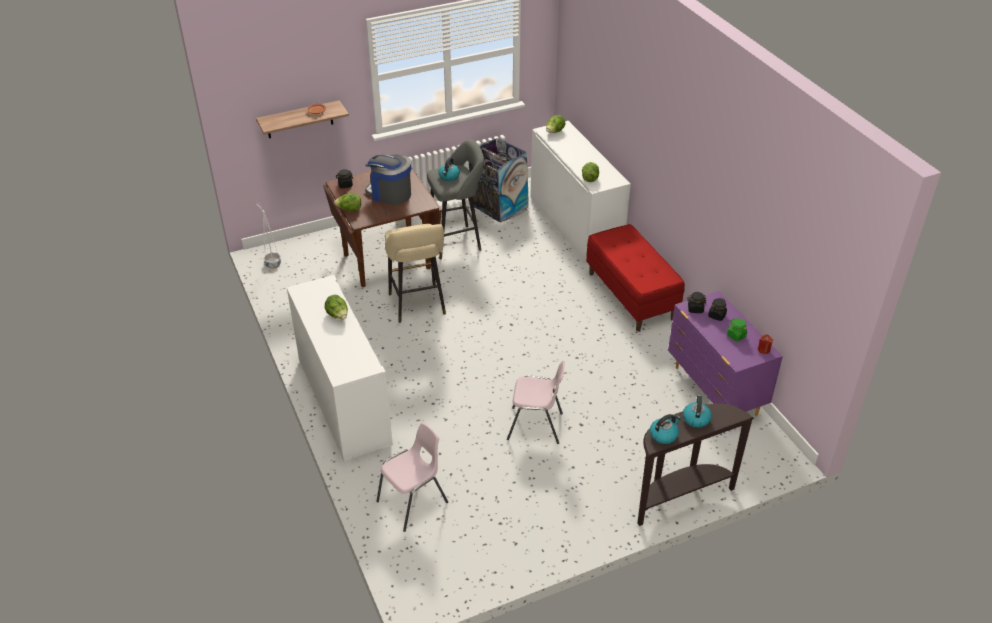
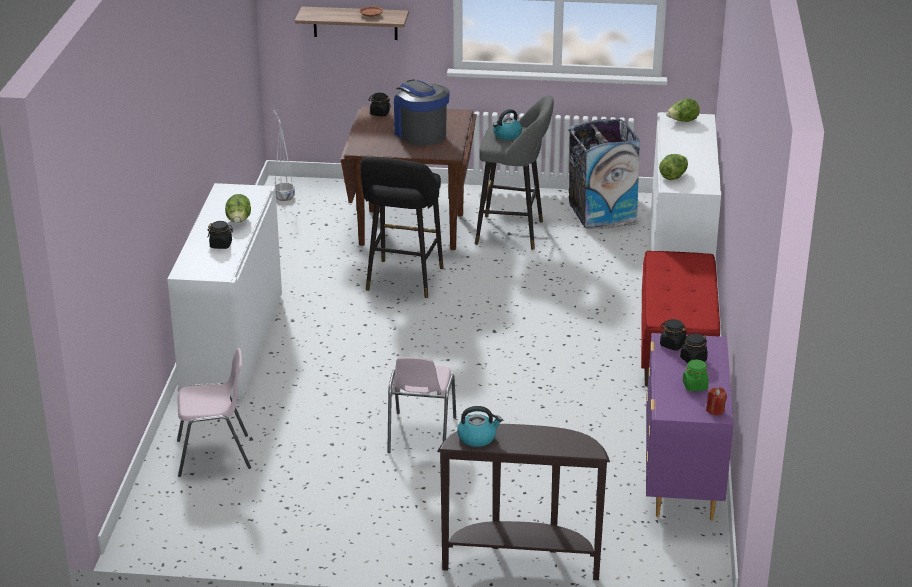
camera: 30 degrees right, 10 degrees down
lettuce [334,193,361,211] -> none
beige stool [385,224,446,323] -> black stool [360,157,444,298]
pink chair [507,361,565,444] -> pink chair turned 60 degrees clockwise [387,357,456,453]
kettle [683,395,712,428] -> none
none -> black jar [207,221,233,249]

